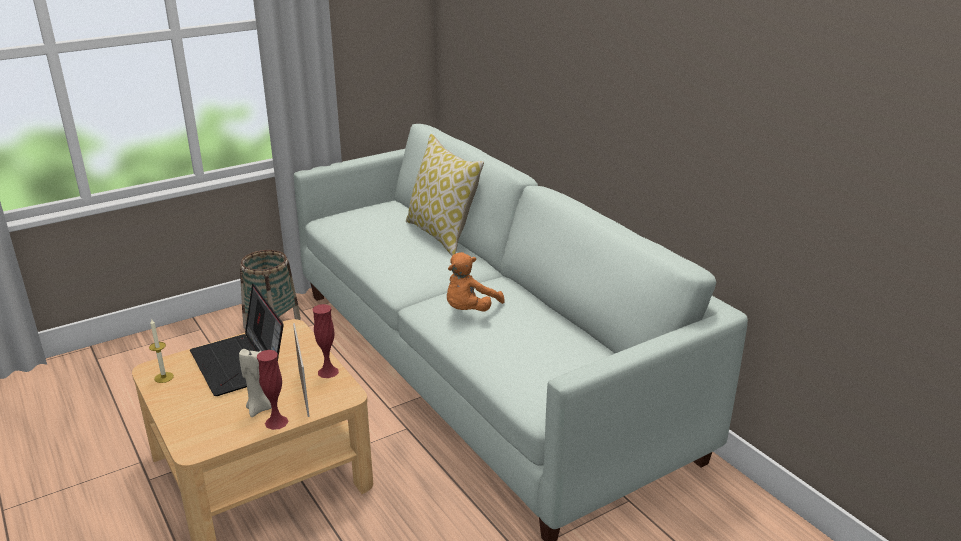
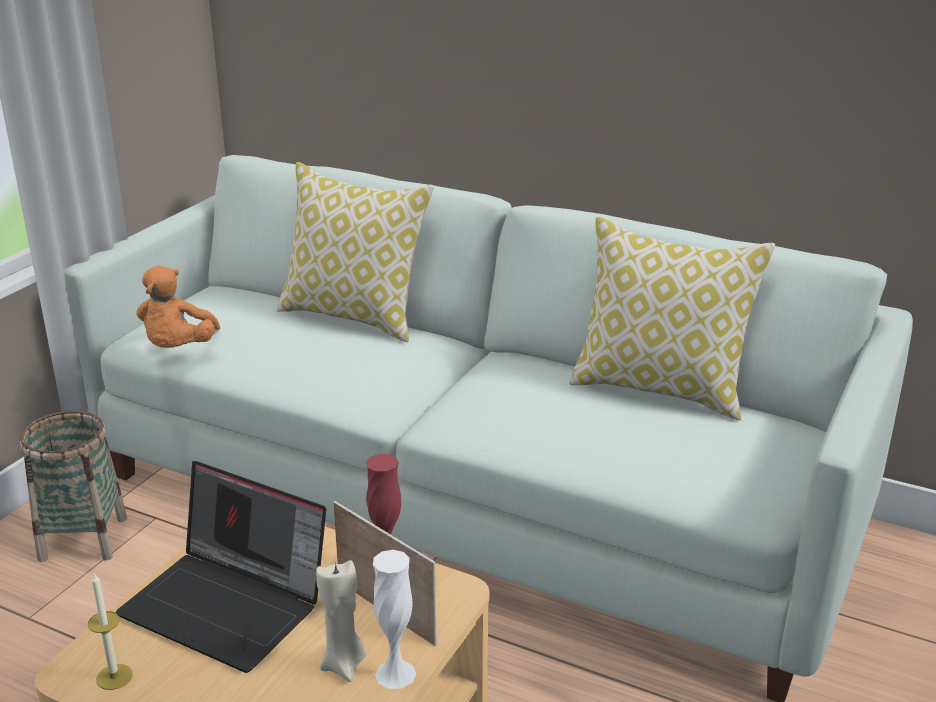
camera: 30 degrees left, 0 degrees up
red vase [257,350,289,430] -> white vase [373,550,416,689]
orange plush toy [447,252,505,312] -> orange plush toy moved to [136,266,220,348]
none -> pillow [570,216,775,420]

